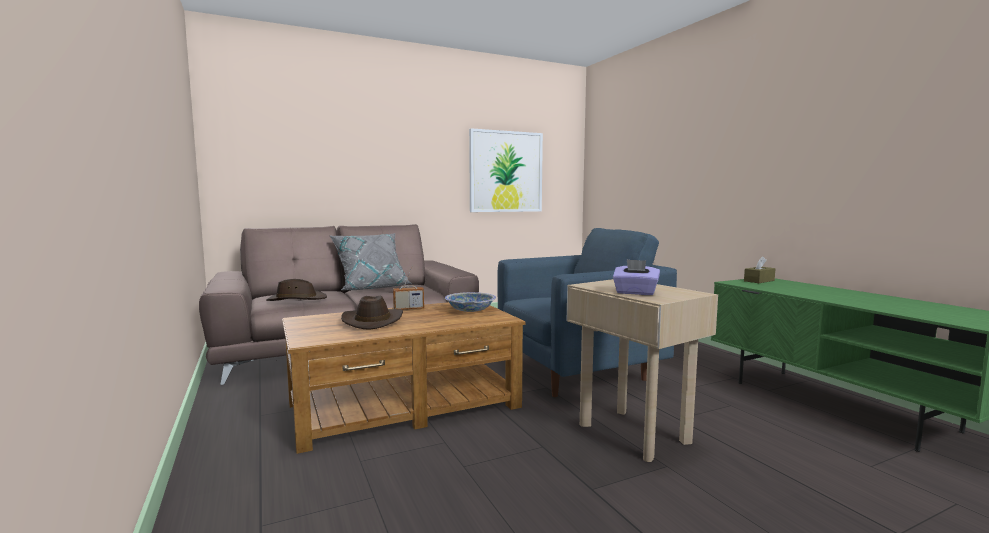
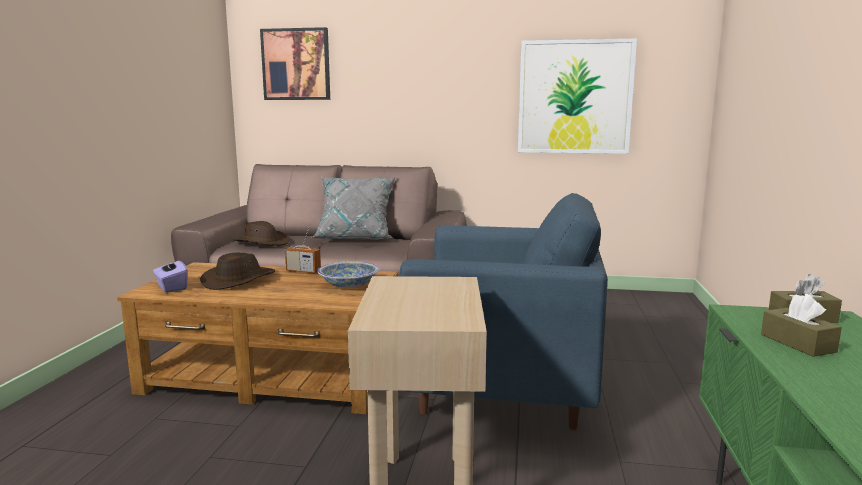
camera: 35 degrees right, 5 degrees up
purple tissue box [613,259,660,295] -> purple tissue box moved to [153,258,188,293]
none -> picture [260,27,330,100]
none -> brown tissue box [761,294,842,357]

